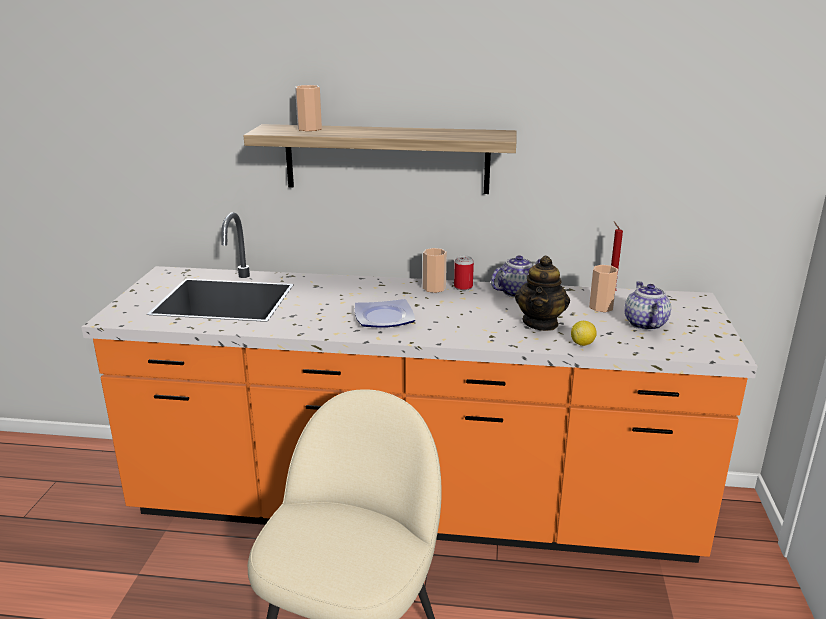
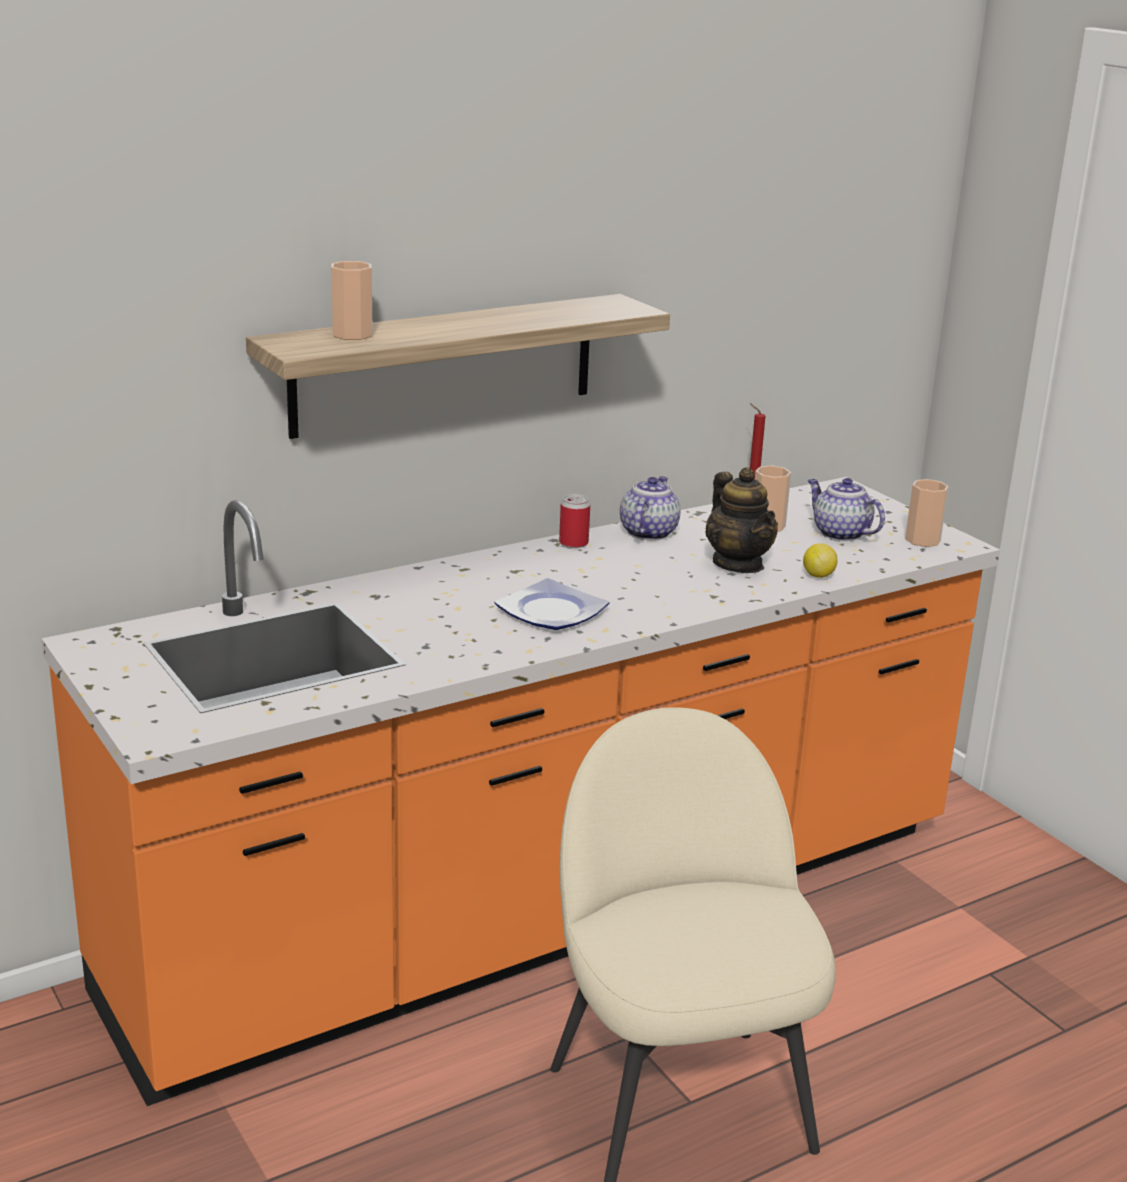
camera: 40 degrees left, 0 degrees up
cup [423,248,447,293] -> cup moved to [905,479,949,547]

